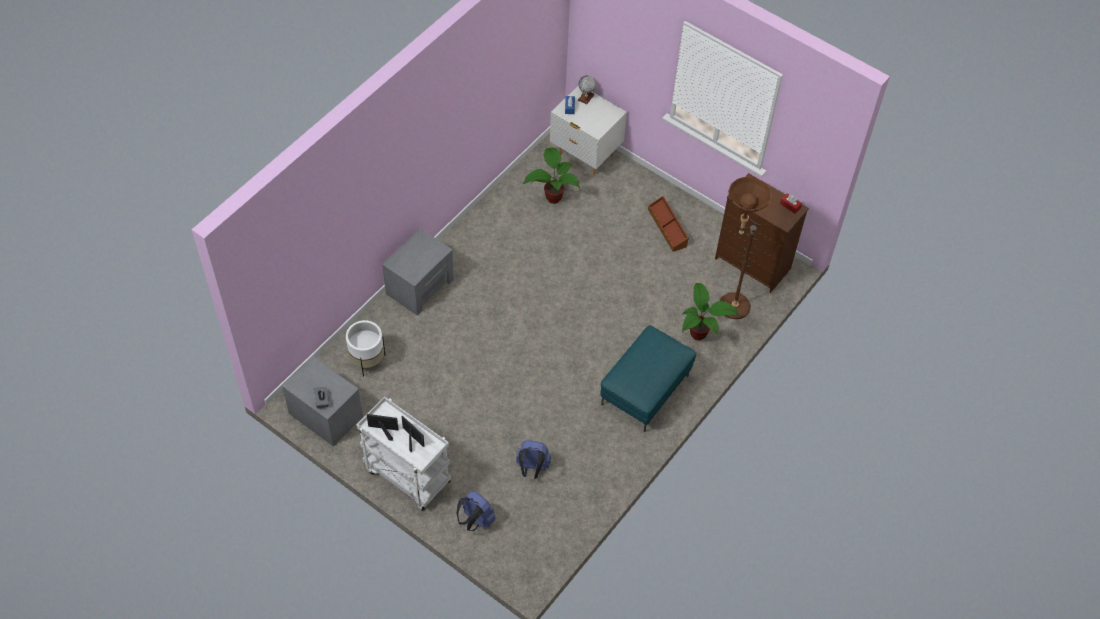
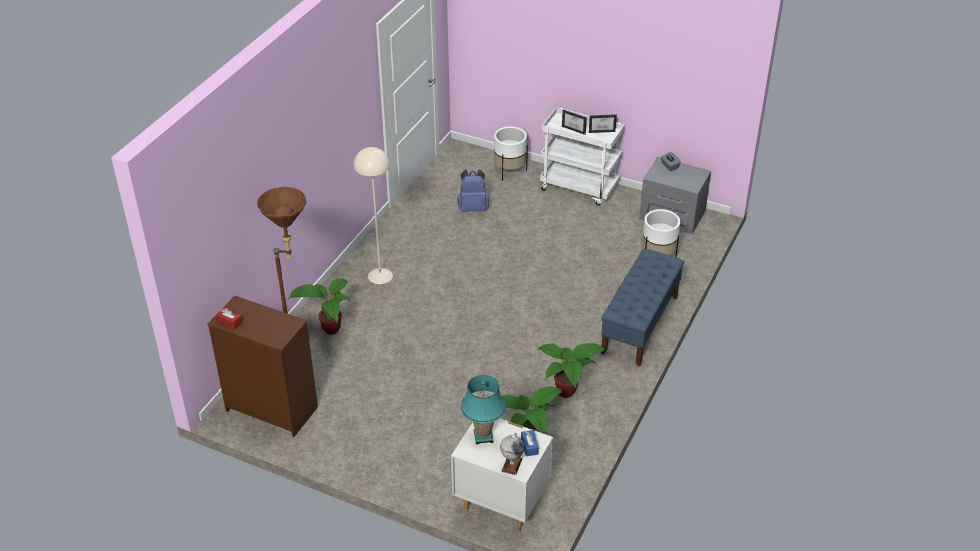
camera: 170 degrees right, 15 degrees down
grey nightstand [382,228,454,315] -> blue bench [601,249,684,366]
blue backpack [456,491,495,531] -> white planter [494,126,528,181]
turquoise ottoman [600,325,696,432] -> beige floor lamp [353,147,393,284]
brown storage box [648,196,689,252] -> none
none -> turquoise table lamp [461,375,506,444]
none -> potted plant [538,343,606,398]

